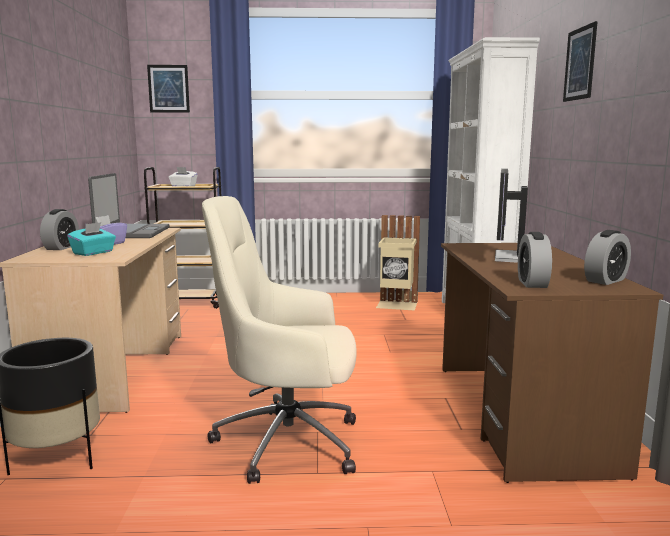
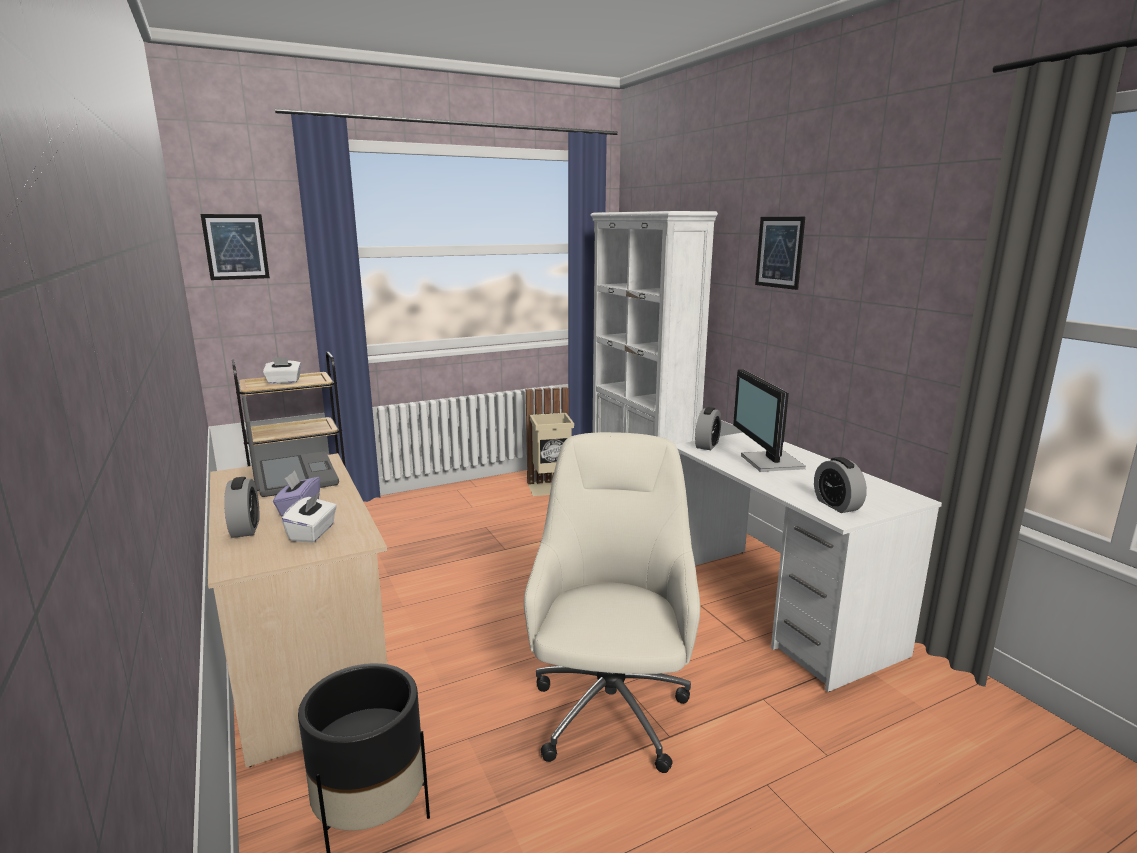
camera: 25 degrees left, 5 degrees up
turquoise tissue box [67,222,116,256] -> white tissue box [281,492,337,542]
beige office chair [202,196,357,484] -> beige office chair turned 120 degrees clockwise [524,432,700,773]
brown desk [441,243,663,483] -> white desk [675,432,942,692]
alarm clock [584,230,631,285] -> alarm clock moved to [695,407,721,450]

